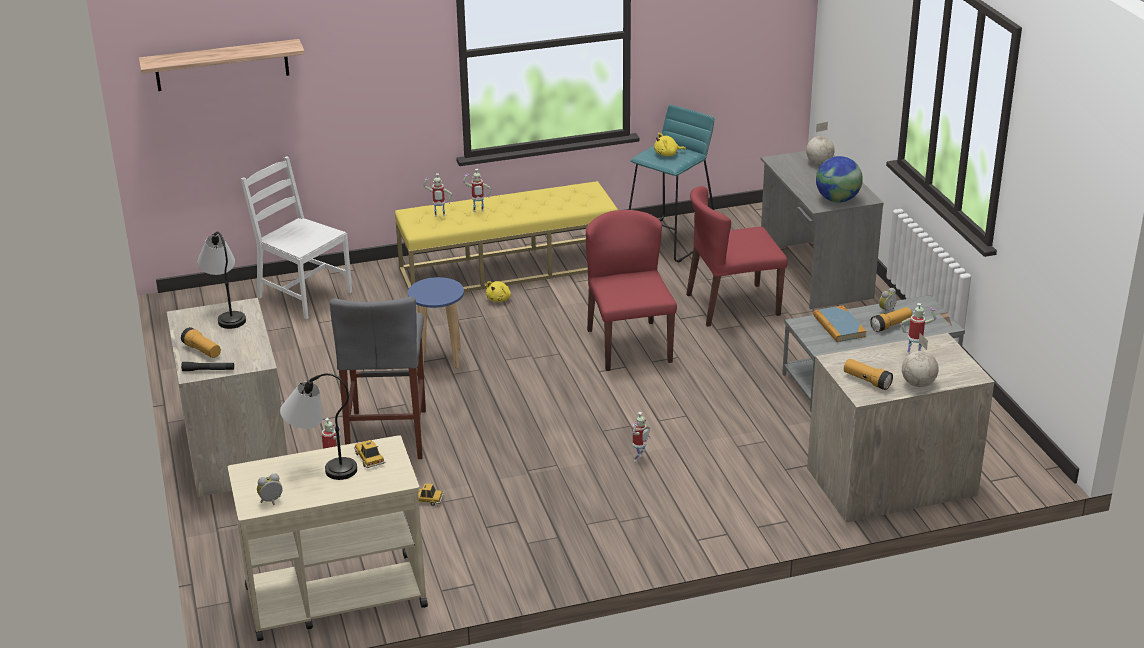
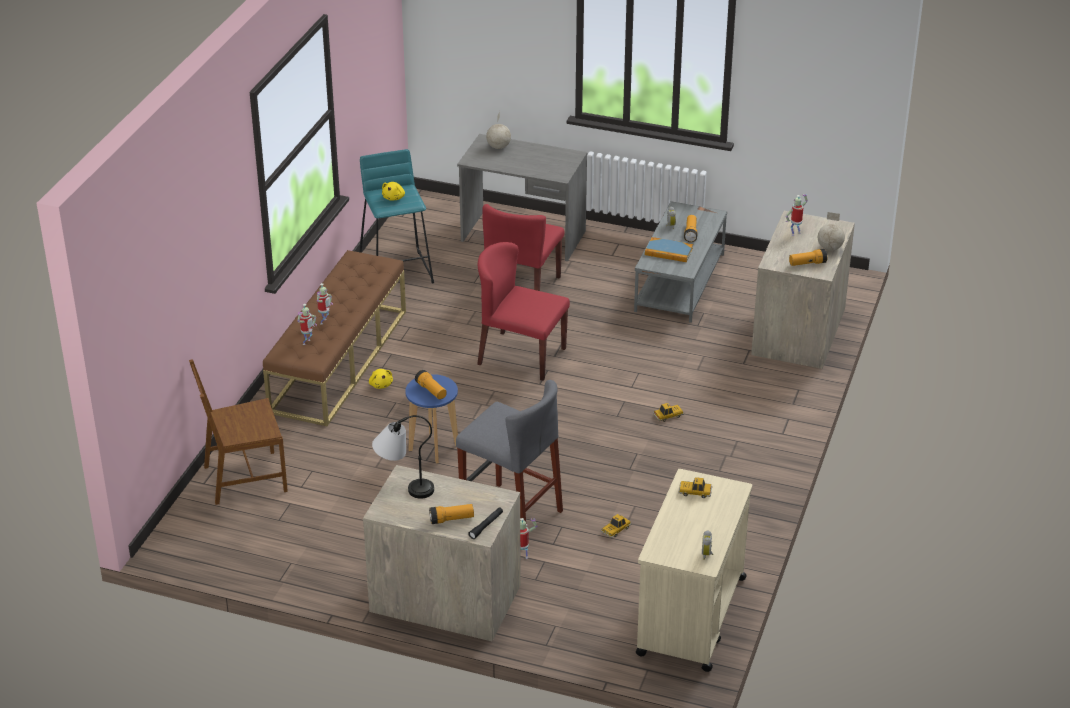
camera: 55 degrees left, 5 degrees up
shelf [139,39,305,91] -> none
white chair [241,156,352,319] -> brown chair [189,359,288,505]
table lamp [280,373,357,480] -> none
yellow bench [395,181,618,292] -> brown bench [263,250,406,426]
toy robot [633,412,651,462] -> toy car [653,403,684,422]
globe [816,156,863,202] -> none
none -> flashlight [415,370,447,399]

